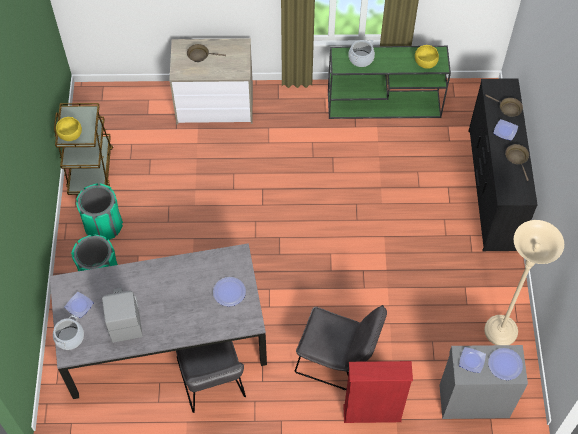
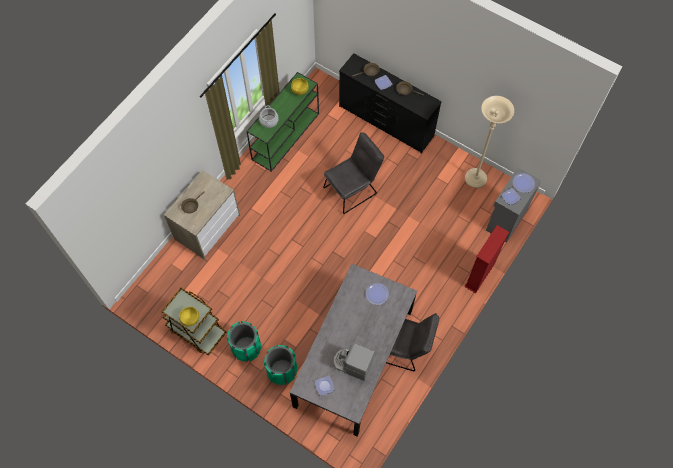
camera: 55 degrees left, 5 degrees up
cooking pot [53,315,84,350] -> none
grey chair [295,305,387,390] -> grey chair moved to [323,132,384,214]

